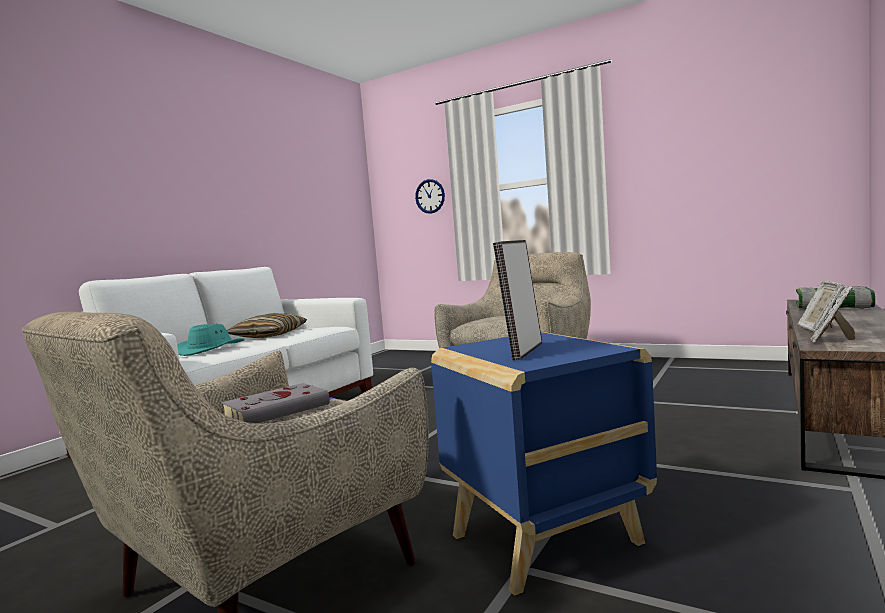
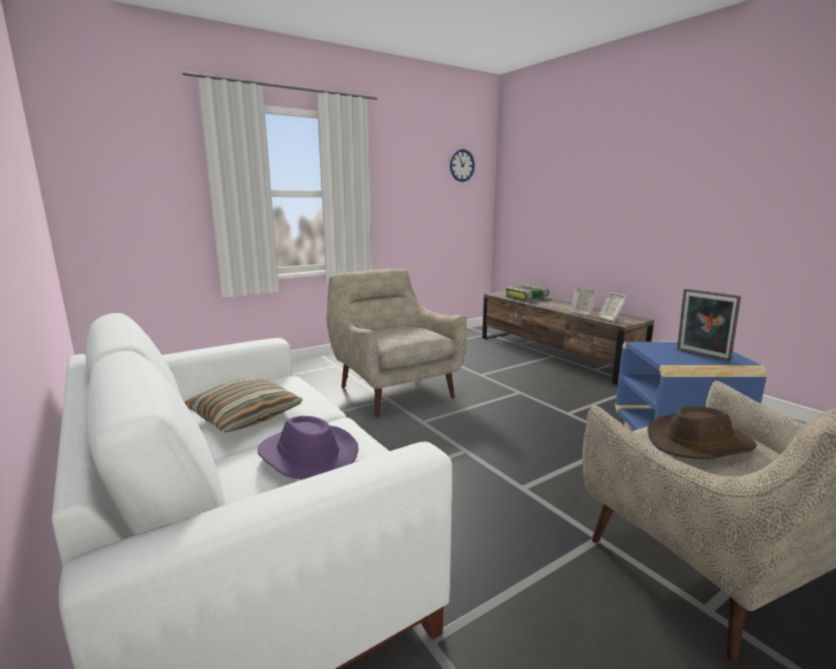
camera: 65 degrees left, 10 degrees up
turquoise hat [177,324,245,356] -> purple hat [258,416,358,480]
grey book [221,383,334,423] -> brown hat [647,406,757,459]
wall clock [415,179,445,214] -> wall clock moved to [450,149,475,182]

